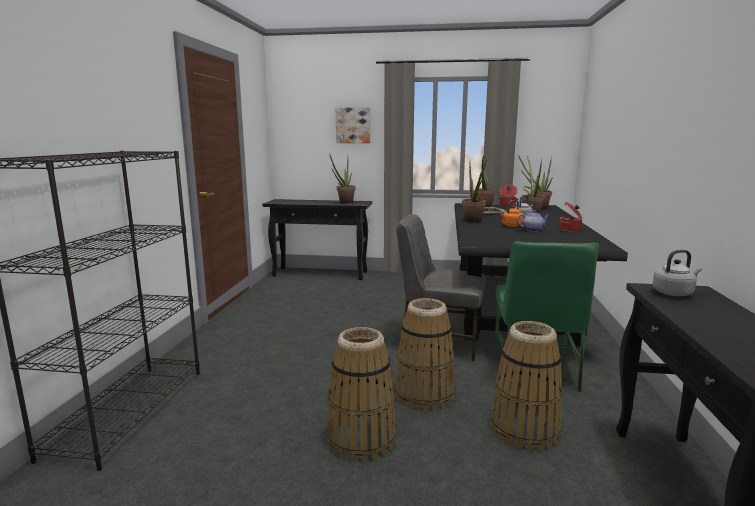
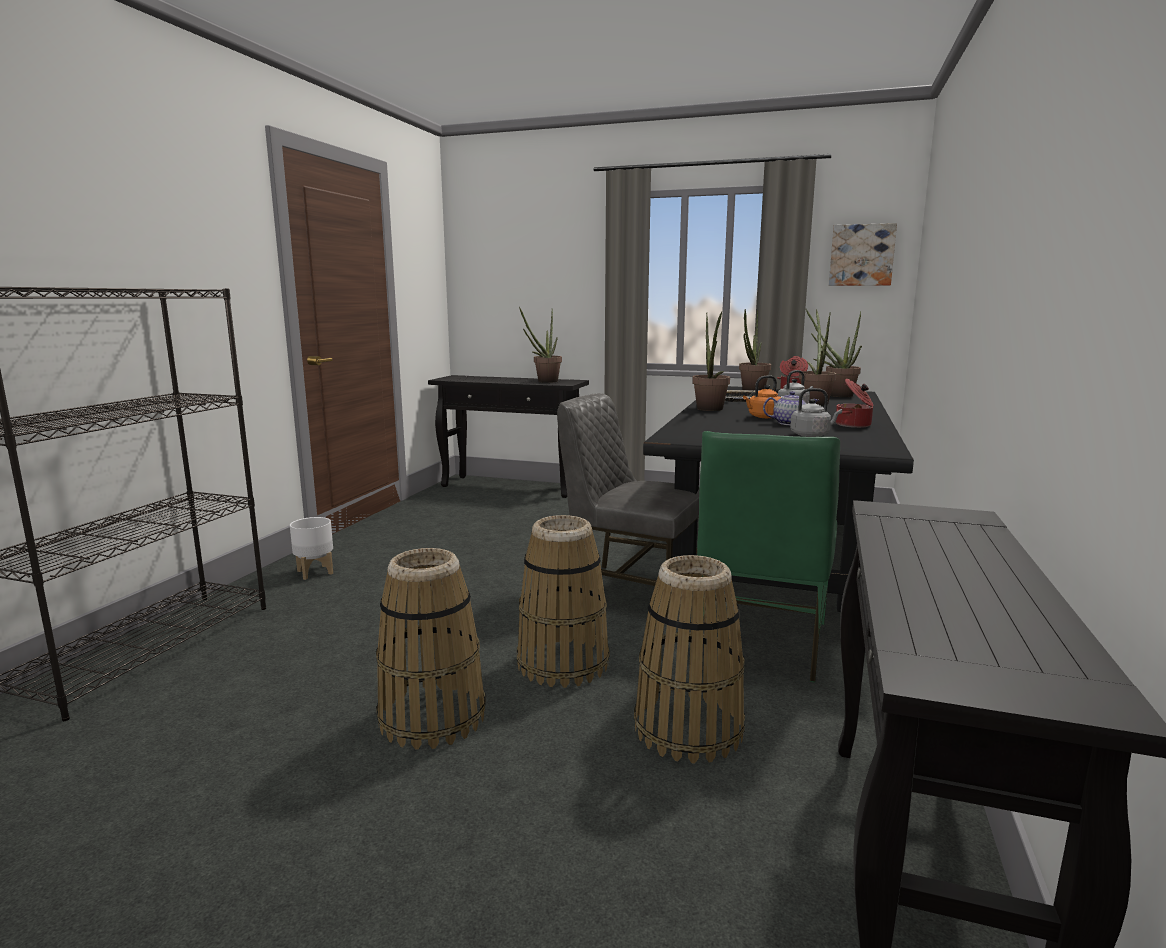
camera: 10 degrees right, 0 degrees up
picture [336,107,370,143] -> picture moved to [829,223,897,286]
grey kettle [653,250,702,296] -> grey kettle moved to [790,388,842,437]
none -> white planter [290,517,333,580]

